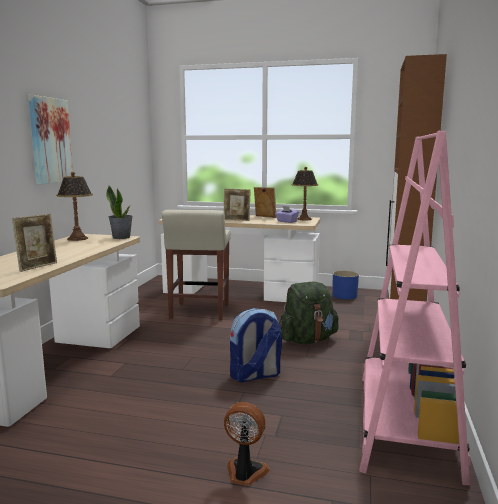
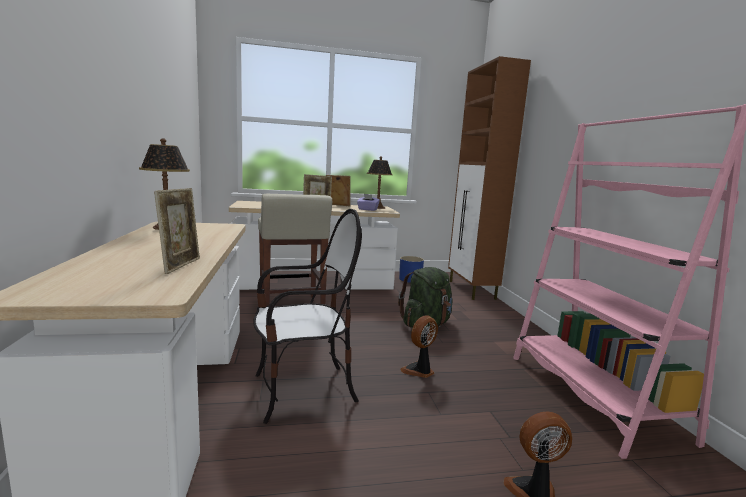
camera: 25 degrees left, 0 degrees up
picture [28,95,73,184] -> none
potted plant [106,186,133,239] -> none
backpack [230,308,282,383] -> fan [400,315,438,378]
none -> chair [253,209,362,424]

